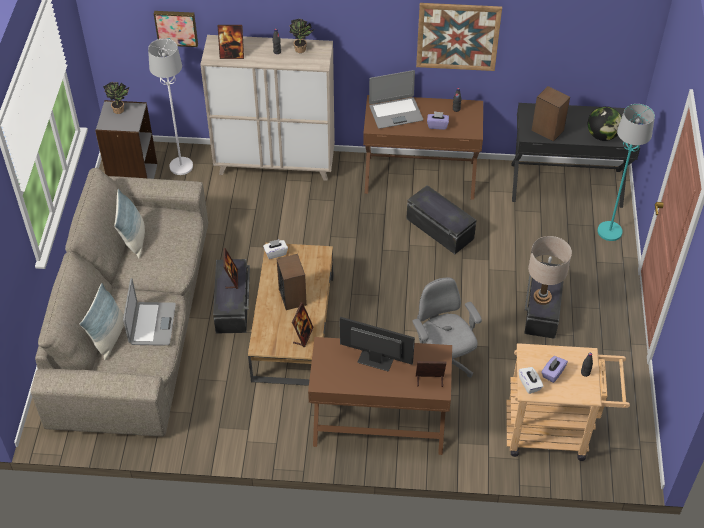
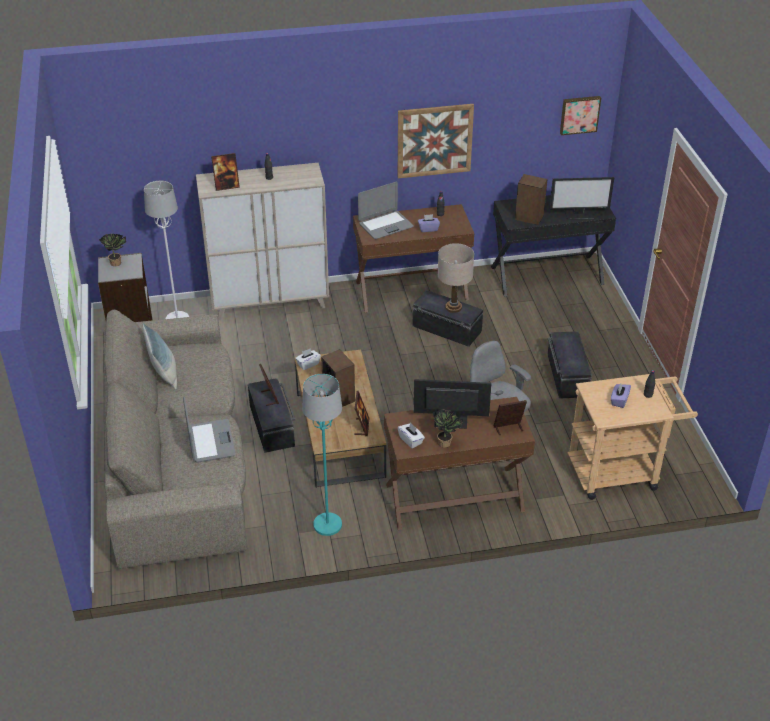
camera: 15 degrees left, 10 degrees down
pillow [80,283,124,360] -> none
picture [154,11,198,47] -> picture moved to [560,96,601,135]
potted plant [290,19,315,53] -> potted plant moved to [433,409,463,448]
white tissue box [519,367,544,394] -> white tissue box moved to [398,423,425,448]
beige table lamp [528,236,572,305] -> beige table lamp moved to [438,243,474,313]
globe [588,106,622,141] -> monitor [549,177,614,220]
turquoise floor lamp [597,104,655,241] -> turquoise floor lamp moved to [302,374,342,536]

